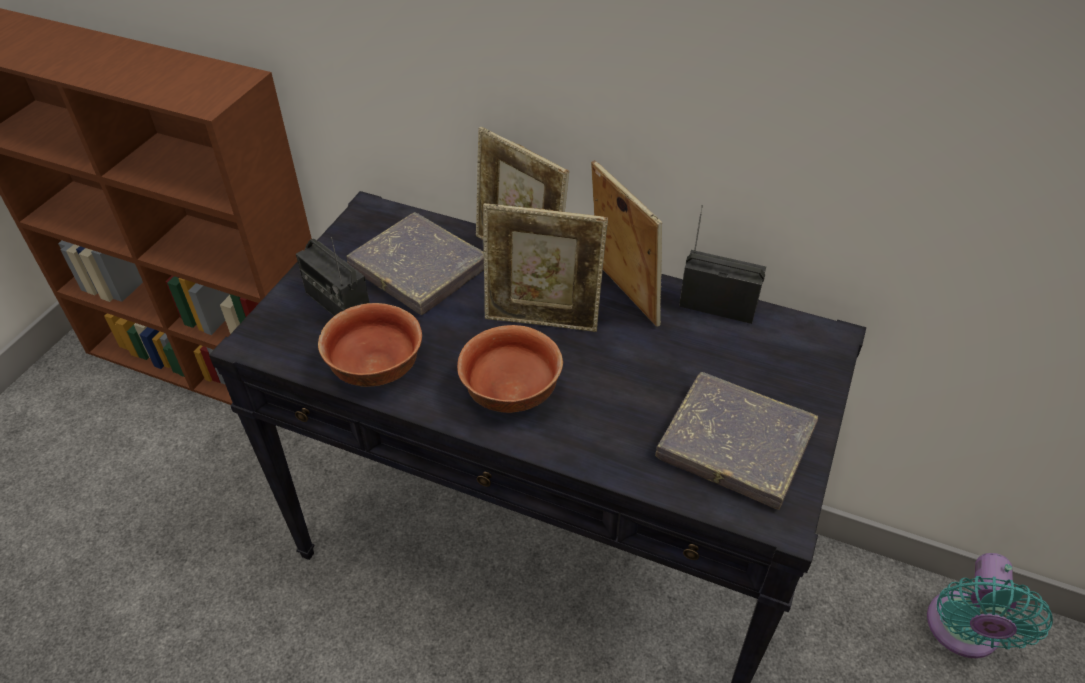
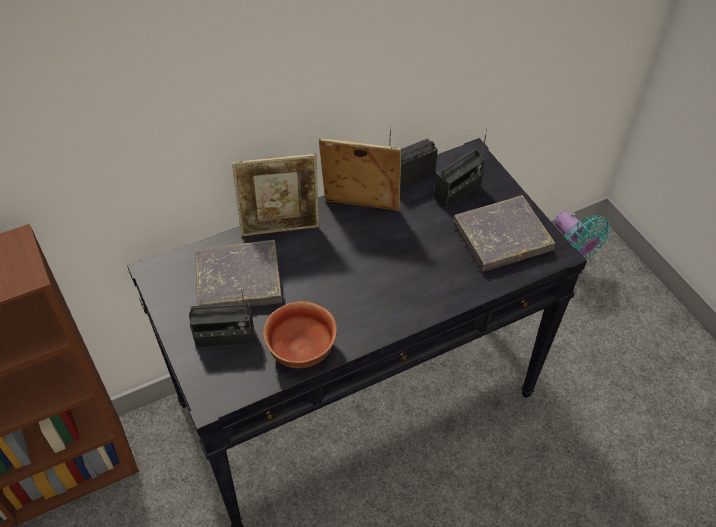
camera: 50 degrees left, 5 degrees up
bowl [457,325,563,413] -> none
picture frame [483,203,608,332] -> none
none -> radio [433,129,487,209]

